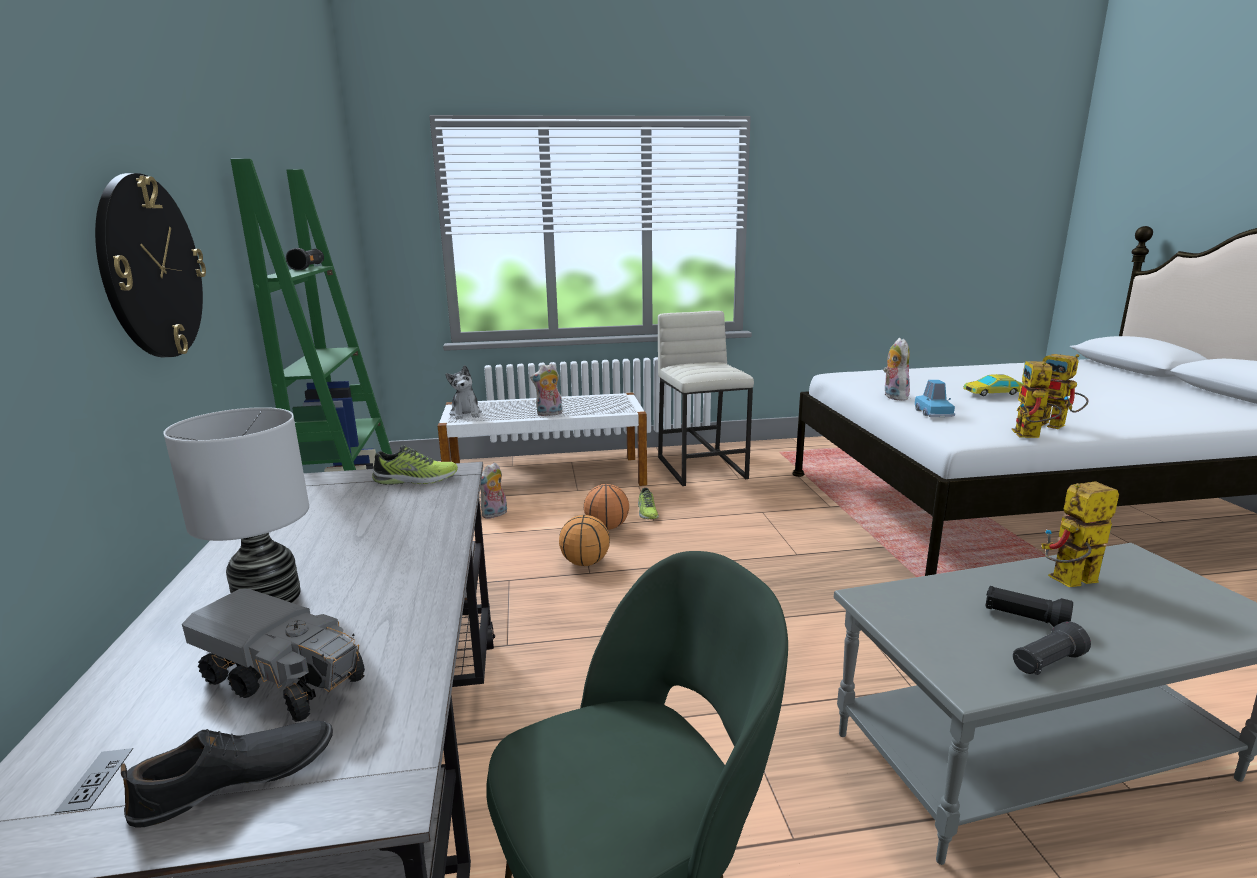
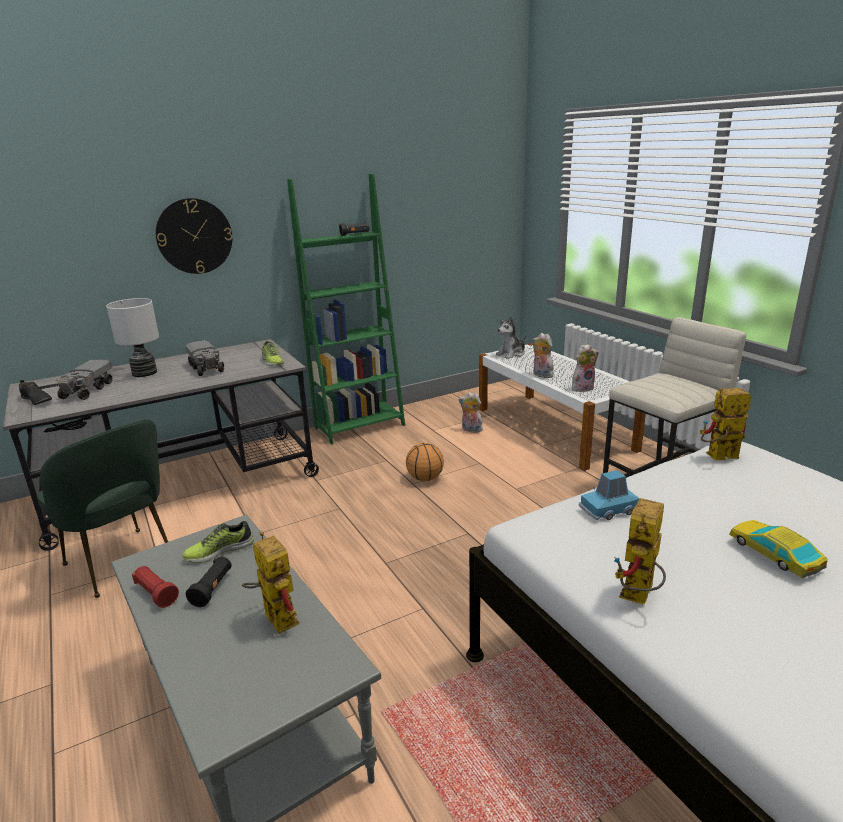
camera: 70 degrees right, 5 degrees up
basketball [584,484,629,530] -> none
shoe [638,488,659,519] -> shoe moved to [182,521,254,563]
plush toy [883,338,910,401] -> plush toy moved to [572,344,599,392]
toy robot [1012,361,1062,438] -> toy robot moved to [700,388,751,460]
black flashlight [1013,621,1091,675] -> red flashlight [132,566,179,608]
none -> toy truck [185,340,224,376]

